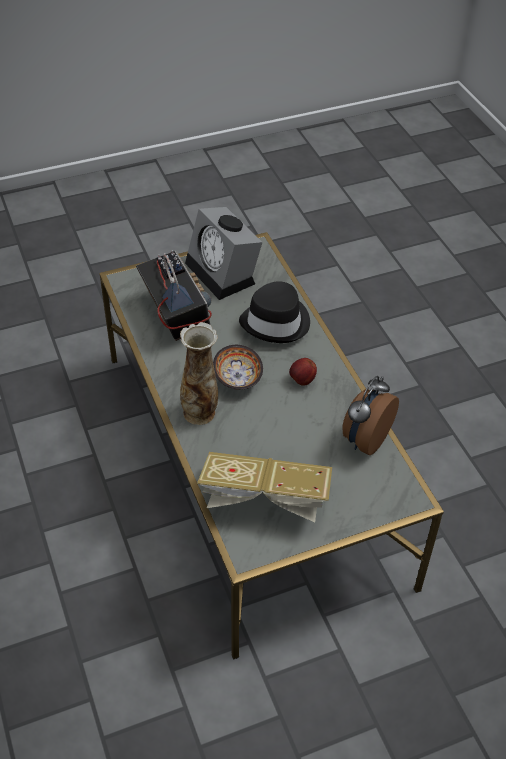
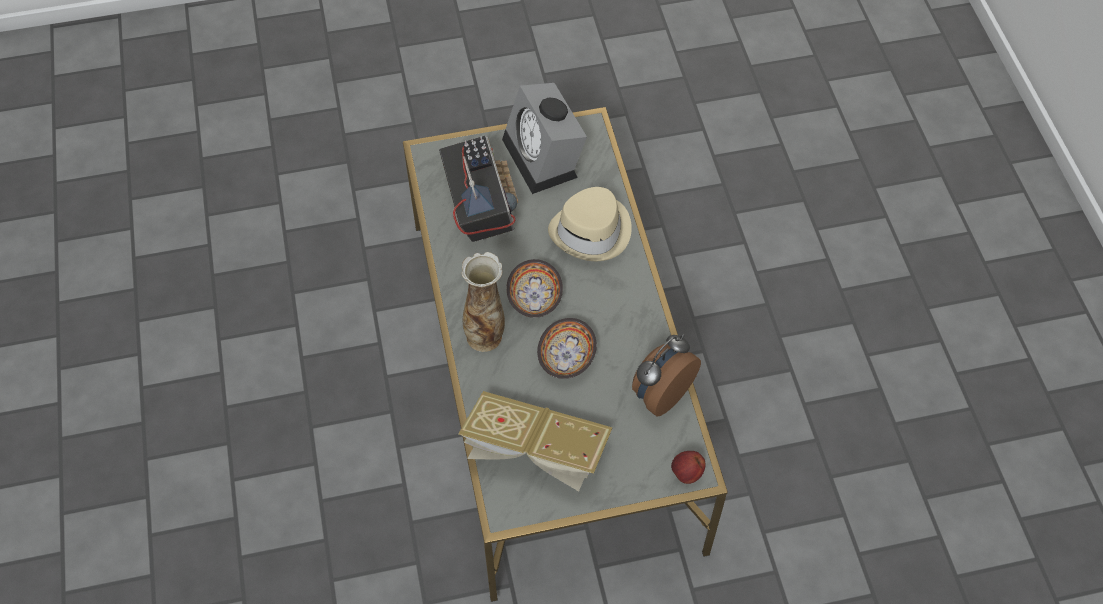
camera: 10 degrees right, 10 degrees up
black hat [239,281,310,343] -> beige hat [548,187,632,261]
apple [289,358,317,386] -> apple moved to [671,451,705,484]
none -> bowl [537,318,597,379]

